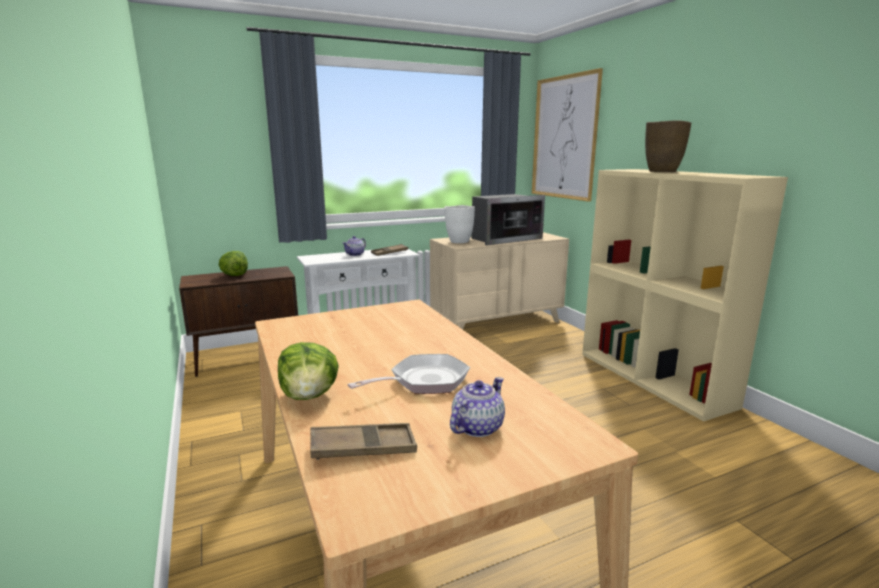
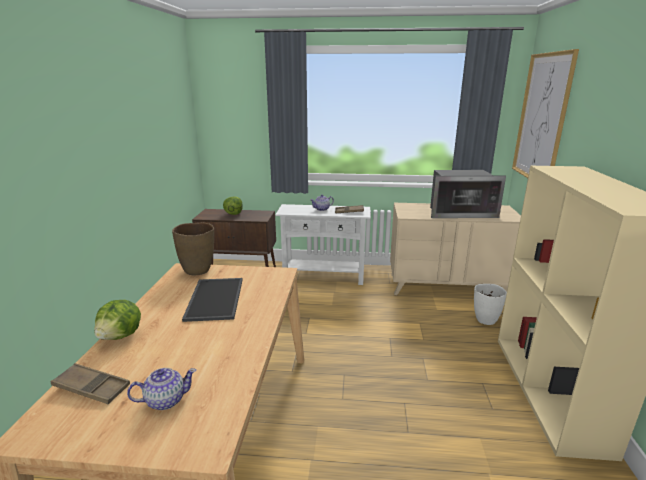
camera: 30 degrees right, 5 degrees up
frying pan [348,354,470,394] -> none
white vase [444,205,475,243] -> white vase moved to [474,284,507,325]
brown vase [645,120,691,172] -> brown vase moved to [172,223,214,275]
none -> tray [182,278,243,322]

